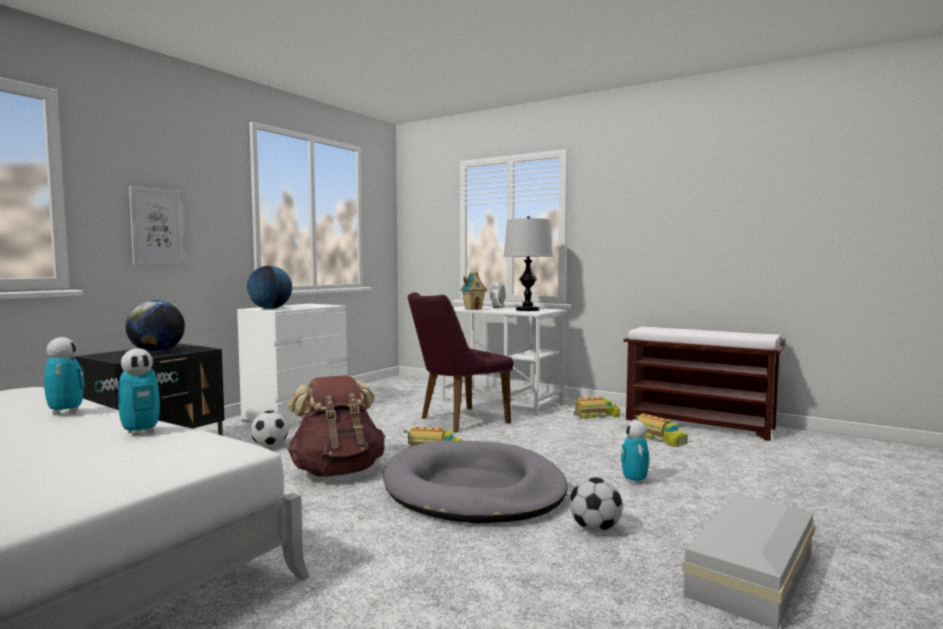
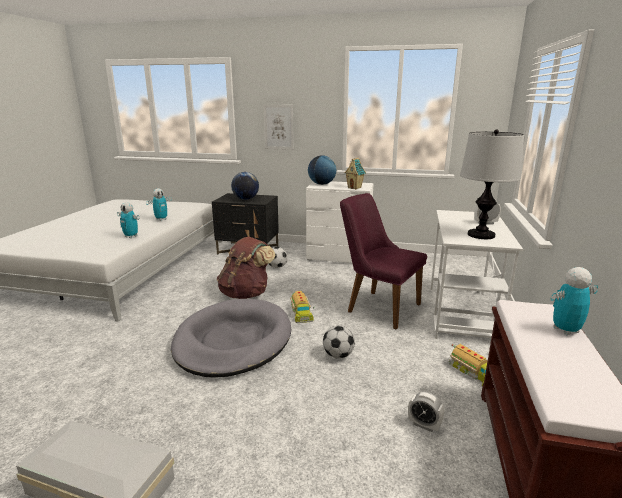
camera: 70 degrees right, 15 degrees up
toy house [460,272,487,310] -> toy house moved to [344,158,366,189]
football [570,477,623,532] -> football moved to [323,326,355,359]
toy robot [621,420,649,484] -> toy robot moved to [550,267,598,335]
toy truck [635,414,688,447] -> alarm clock [408,392,444,432]

